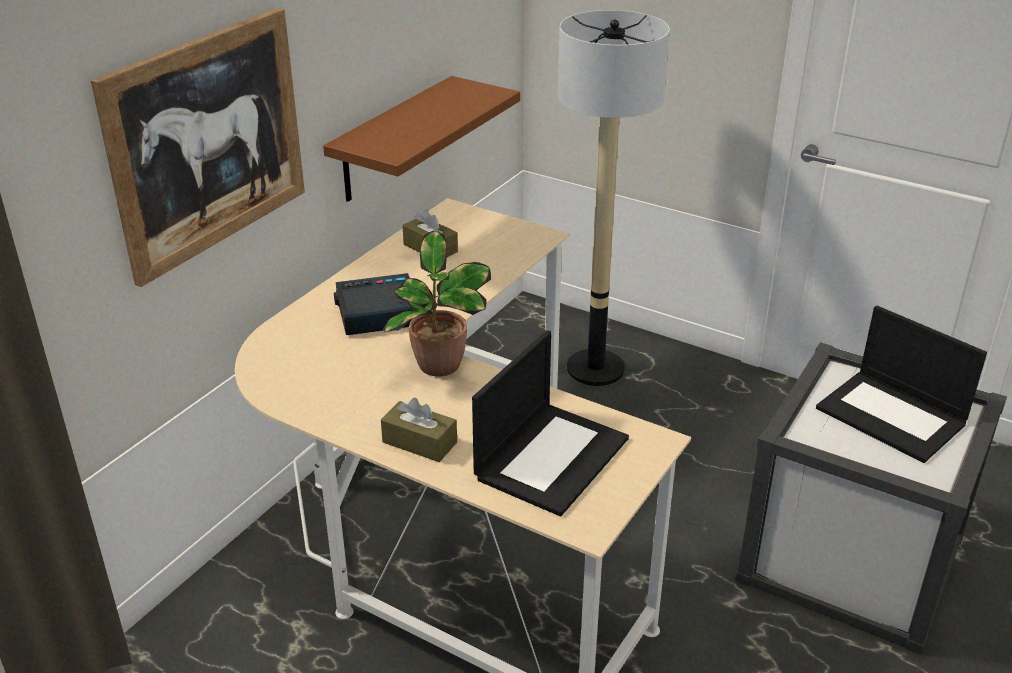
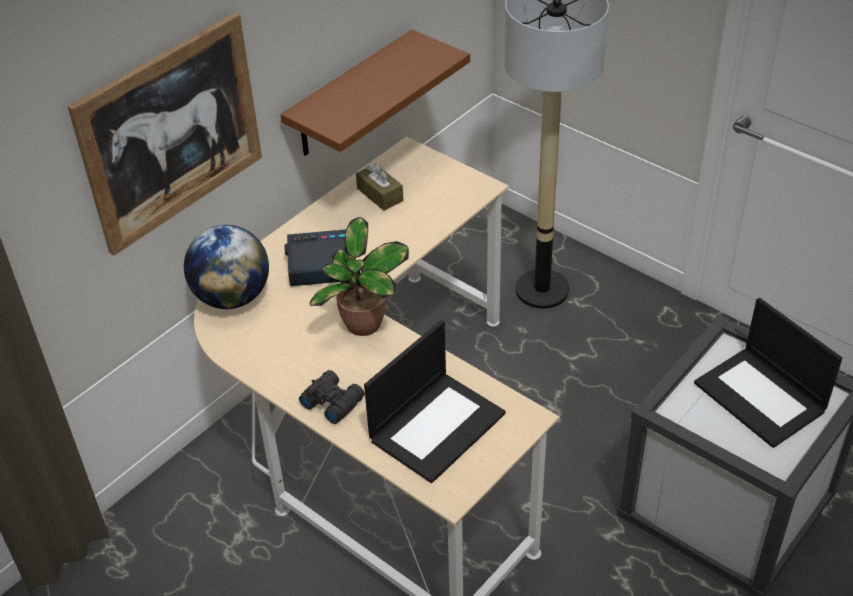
camera: 10 degrees right, 10 degrees up
brown tissue box [381,398,457,462] -> black binoculars [299,370,365,424]
none -> globe [184,225,269,309]

